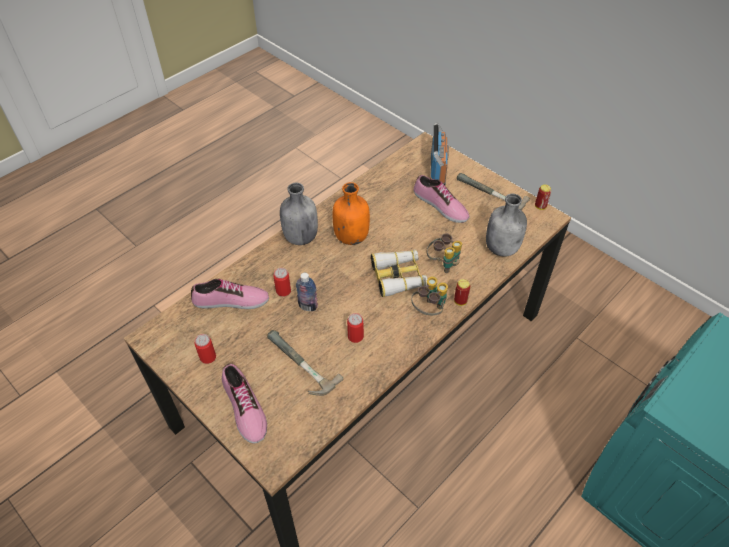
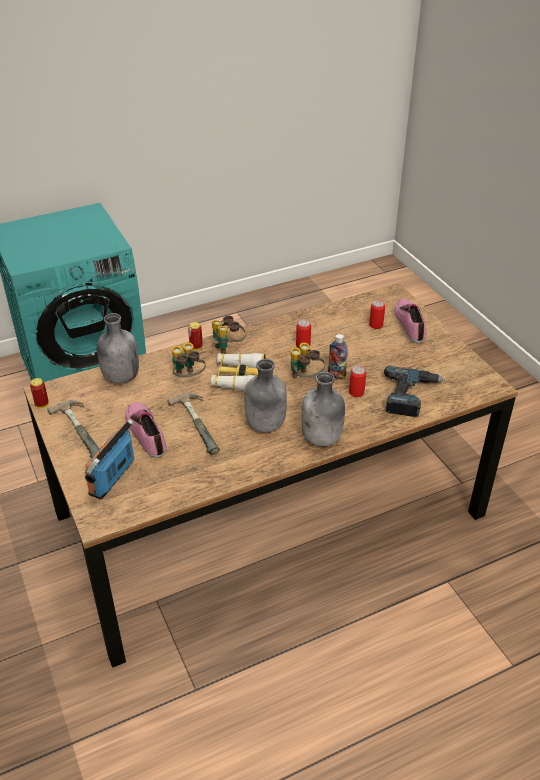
camera: 160 degrees left, 10 degrees down
shoe [191,279,269,309] -> power drill [384,366,445,417]
can [194,334,216,364] -> can moved to [369,300,385,329]
hammer [267,330,343,396] -> hammer moved to [167,393,219,455]
orange bottle [333,182,370,245] -> grey bottle [244,359,287,432]
none -> binoculars [291,343,325,378]

